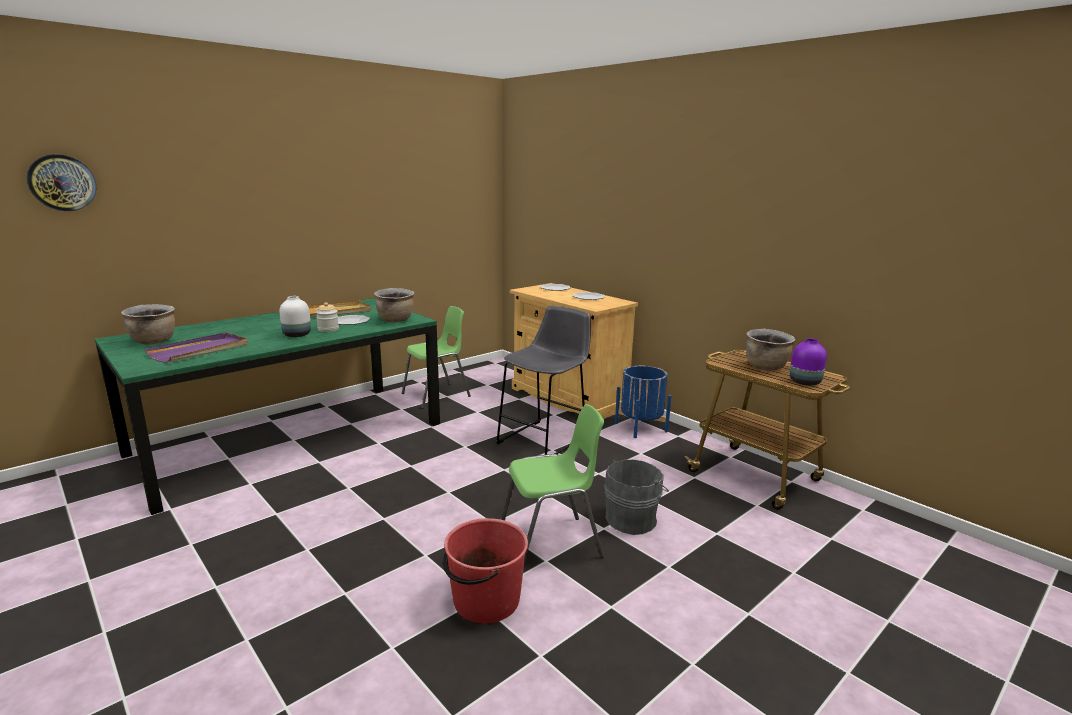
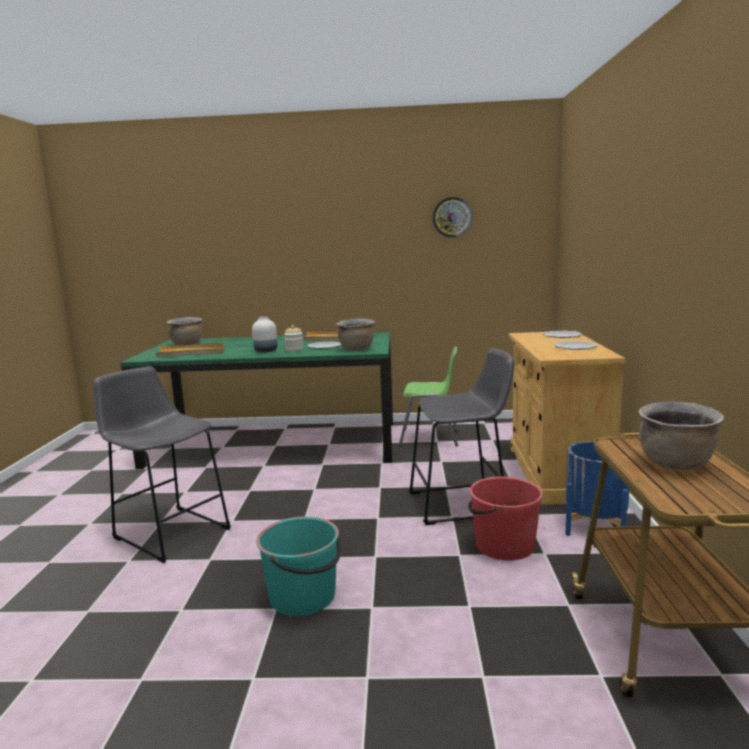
camera: 45 degrees right, 5 degrees down
wall clock [27,154,96,211] -> wall clock moved to [433,197,472,238]
purple tray [144,332,248,363] -> beige tray [156,343,224,357]
red bucket [443,518,528,623] -> red bucket moved to [468,476,543,561]
green chair [501,404,604,563] -> turquoise bucket [256,516,342,616]
grey bucket [604,459,669,535] -> none
purple vase [790,338,827,386] -> none
none -> grey stool [93,367,231,563]

